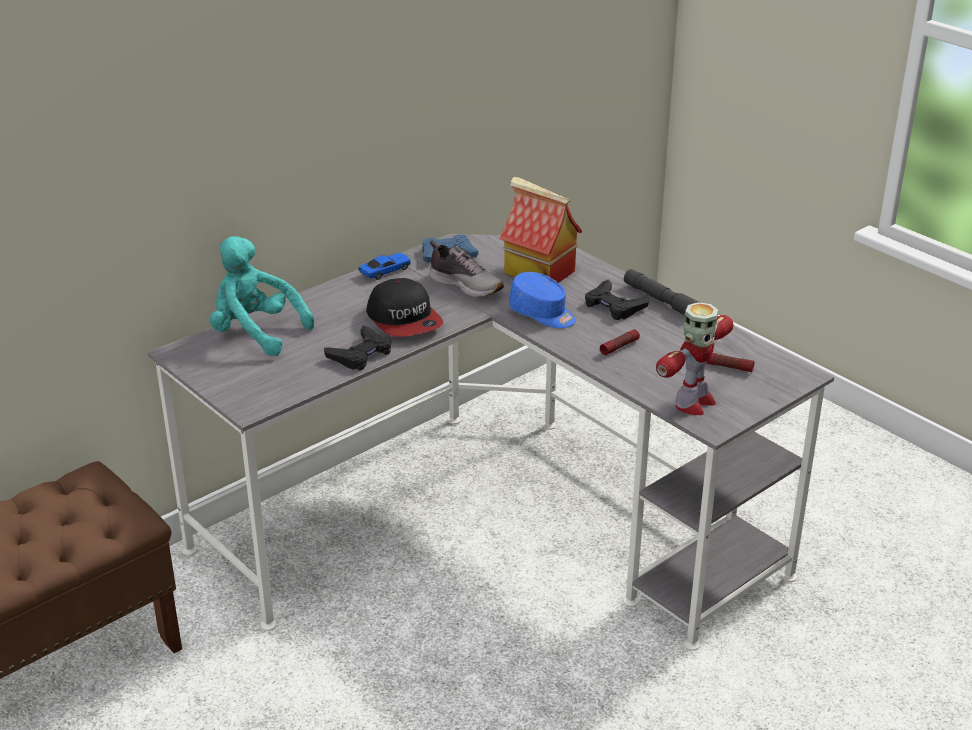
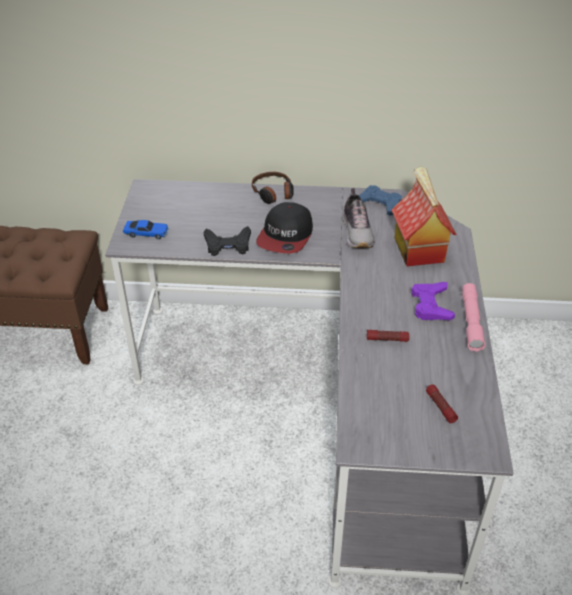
camera: 45 degrees right, 10 degrees up
turquoise plush toy [210,236,314,356] -> none
toy car [358,253,411,280] -> toy car moved to [123,220,168,239]
blue cap [509,272,576,328] -> none
black game controller [585,279,649,320] -> purple game controller [411,282,455,320]
grey flashlight [624,269,699,315] -> pink flashlight [462,283,486,352]
toy robot [656,302,733,415] -> none
none -> headphones [252,172,294,204]

